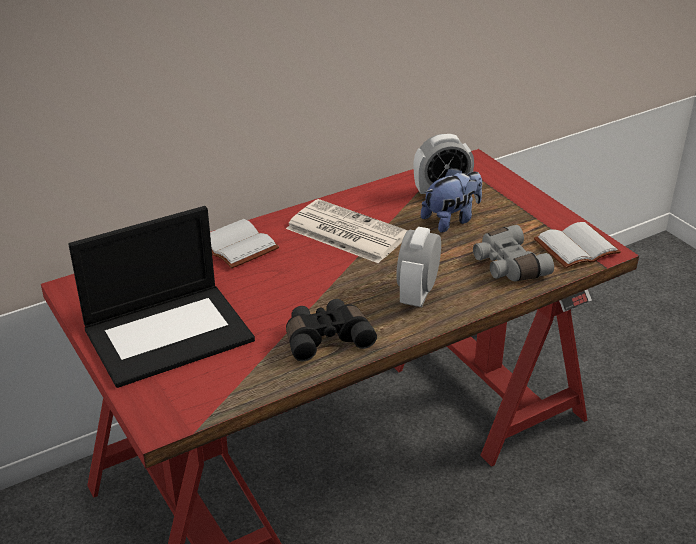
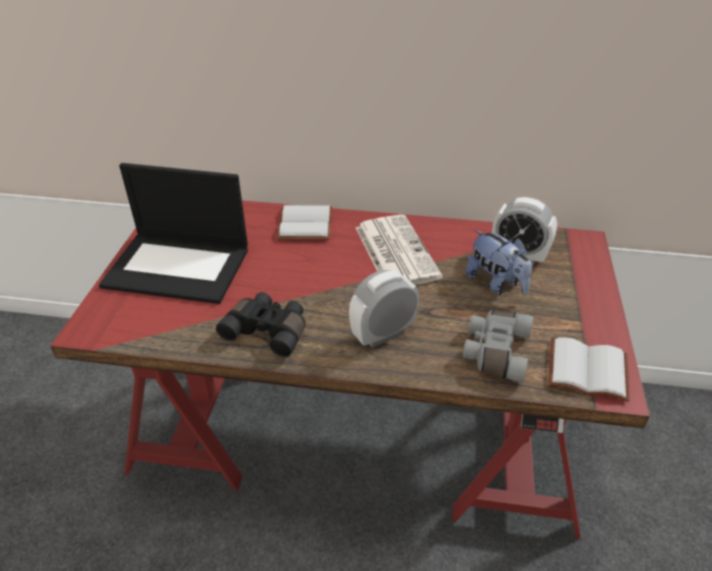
camera: 40 degrees right, 5 degrees up
plush toy [421,167,482,233] -> plush toy turned 45 degrees clockwise [465,230,532,296]

